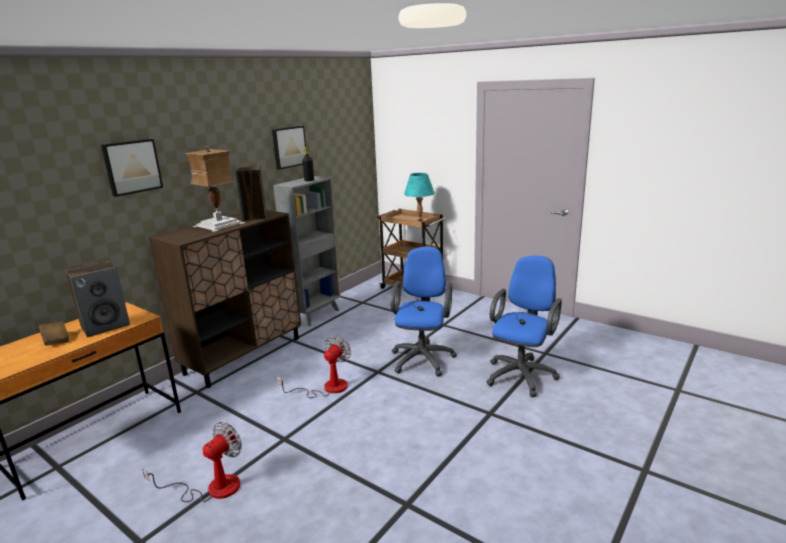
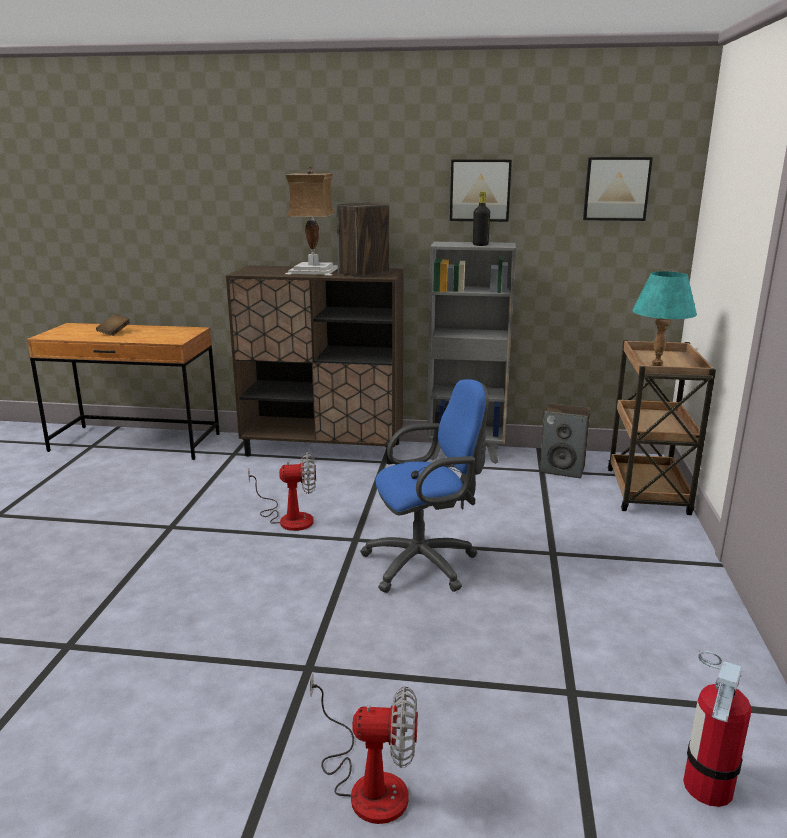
camera: 60 degrees right, 0 degrees up
speaker [66,261,130,337] -> speaker moved to [540,403,590,479]
picture [101,139,163,197] -> picture moved to [583,157,653,221]
fan [142,422,242,502] -> fan moved to [310,671,418,824]
blue office chair [486,256,562,397] -> none
none -> fire extinguisher [683,650,751,807]

